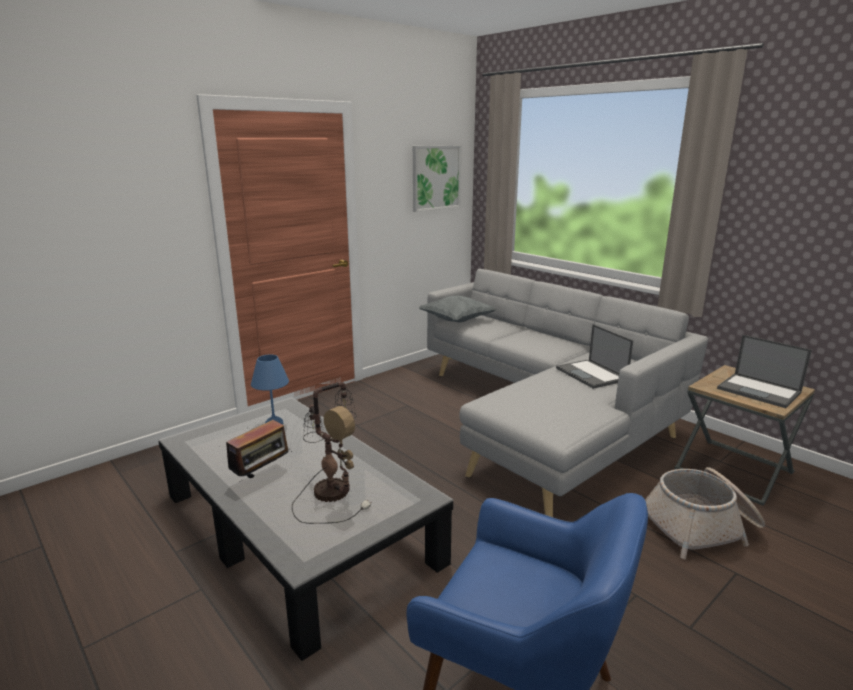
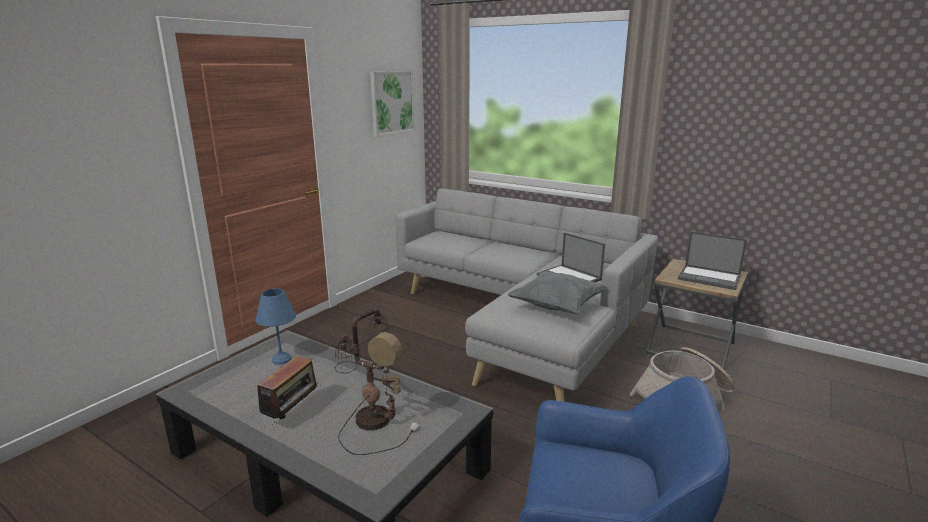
camera: 15 degrees left, 0 degrees up
grey pillow [418,295,497,323] -> grey pillow moved to [507,271,607,314]

